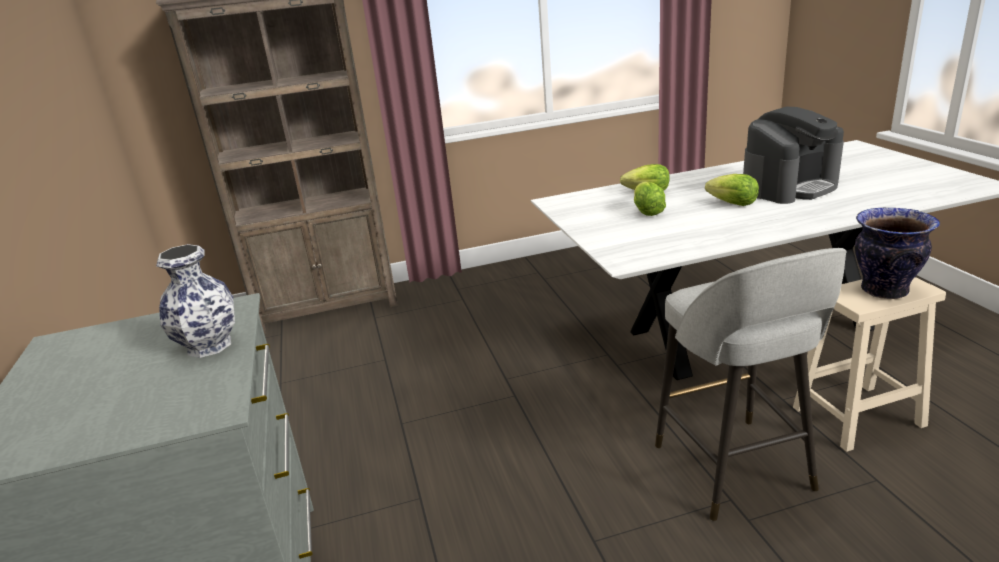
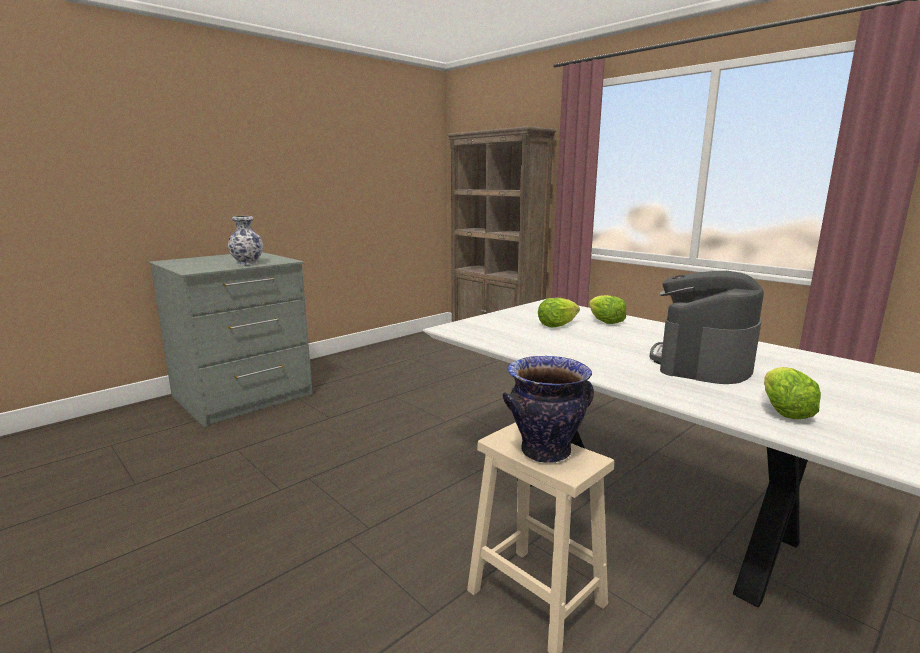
camera: 60 degrees right, 10 degrees down
grey stool [655,248,847,521] -> none
lettuce [705,174,759,206] -> lettuce moved to [764,367,821,419]
coffee machine [743,107,844,204] -> coffee machine turned 90 degrees clockwise [650,271,764,384]

